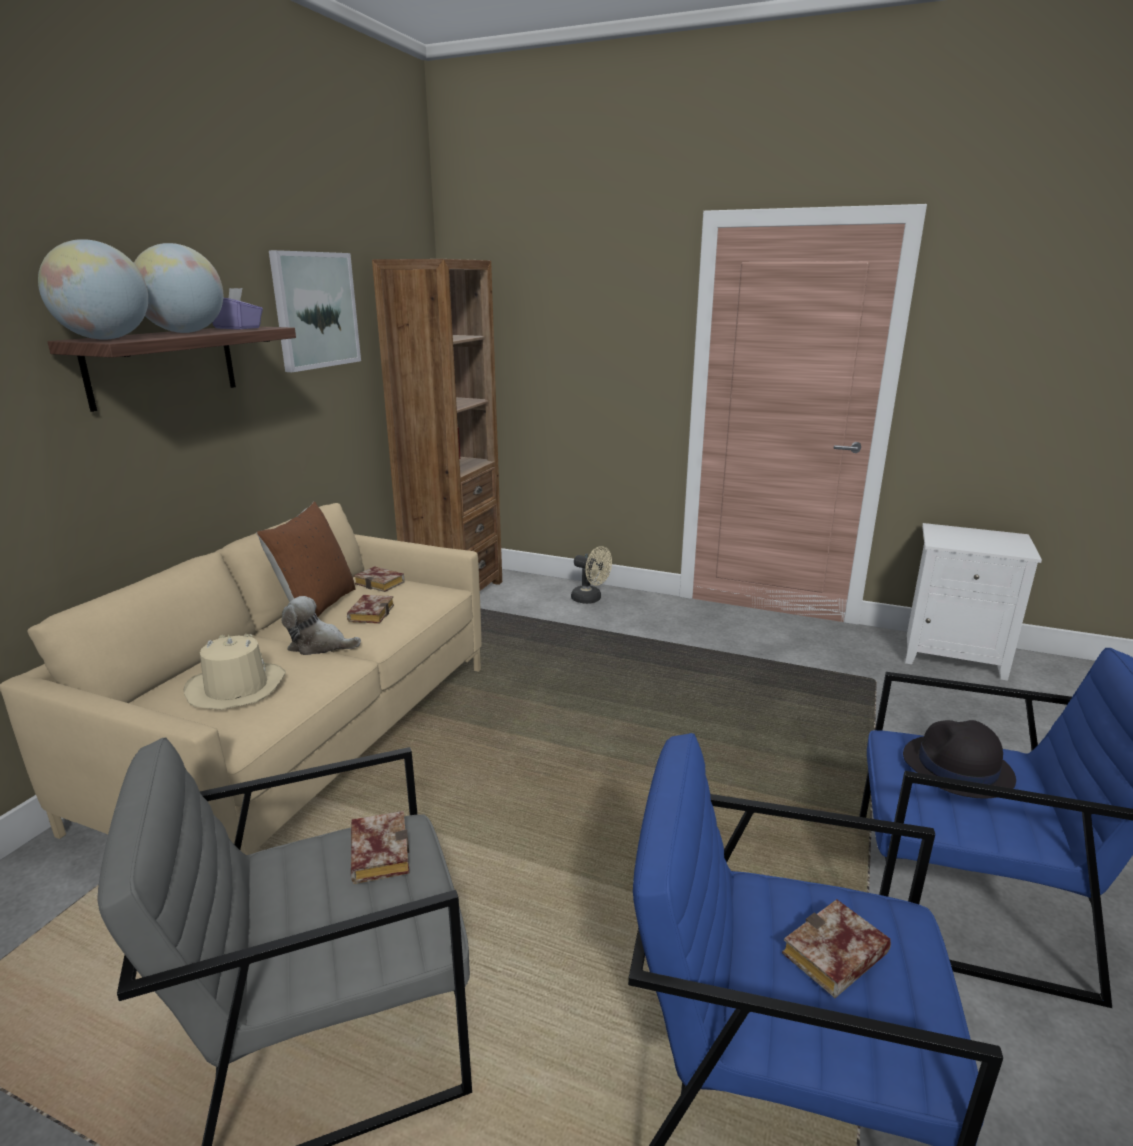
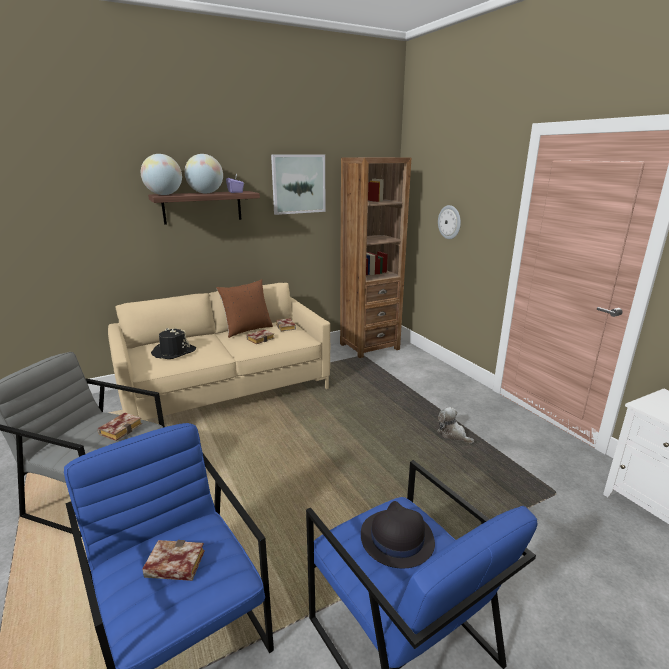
camera: 40 degrees right, 0 degrees up
beige hat [184,634,286,710] -> black hat [151,328,196,359]
plush toy [281,596,361,655] -> plush toy moved to [437,407,474,443]
beige fan [571,546,612,604] -> none
none -> wall clock [438,205,461,239]

